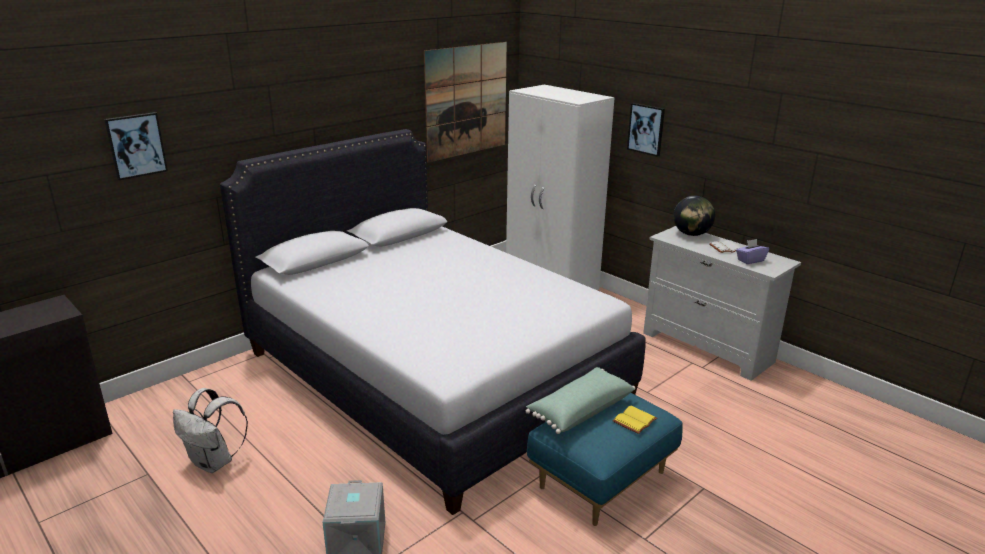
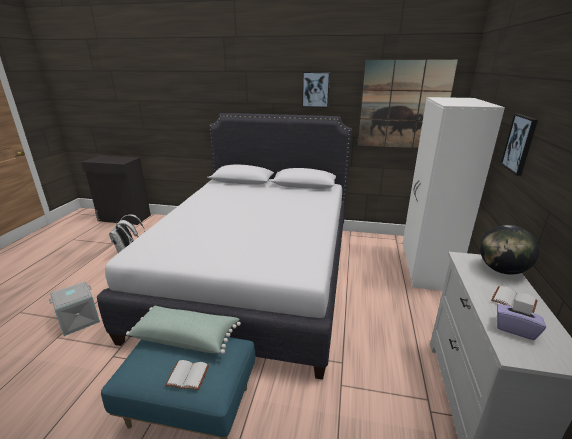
camera: 55 degrees right, 0 degrees up
picture [104,112,168,180] -> picture moved to [302,72,330,108]
yellow book [613,406,657,434] -> white book [165,360,209,390]

